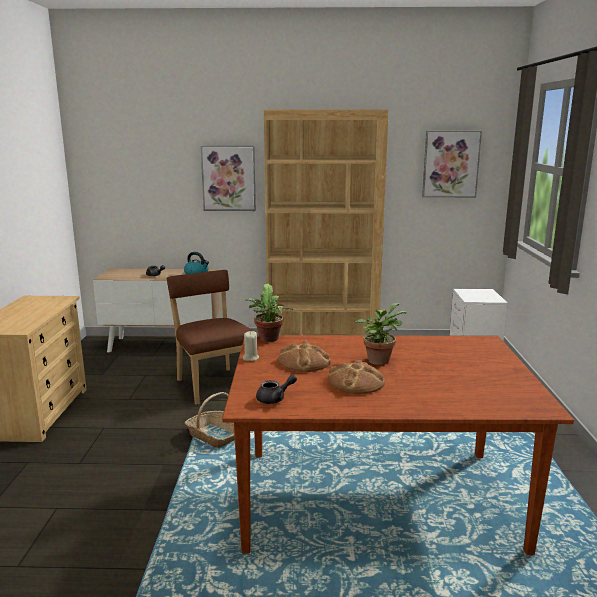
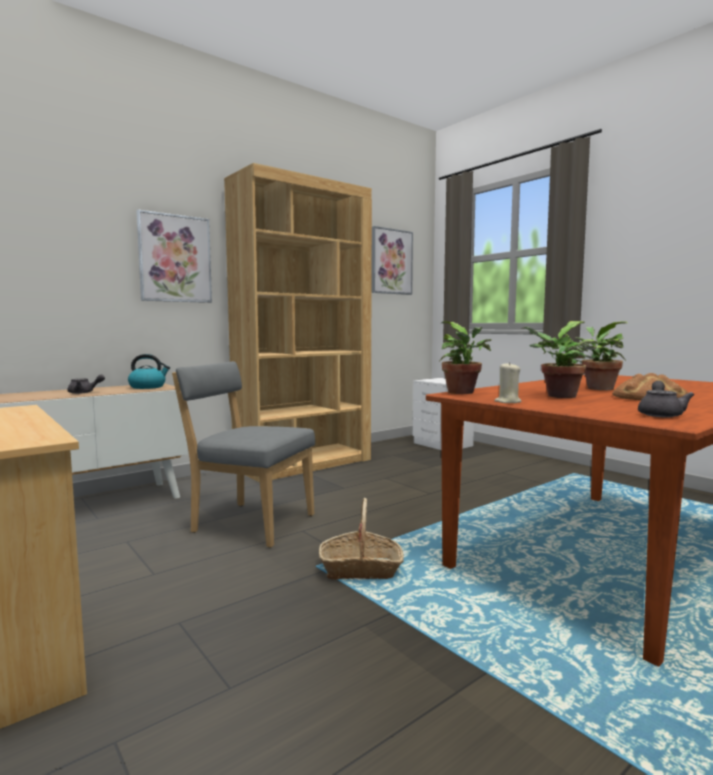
camera: 40 degrees left, 10 degrees down
brown chair [167,270,253,405] -> grey chair [172,361,315,548]
bread [278,340,331,372] -> potted plant [521,321,597,398]

